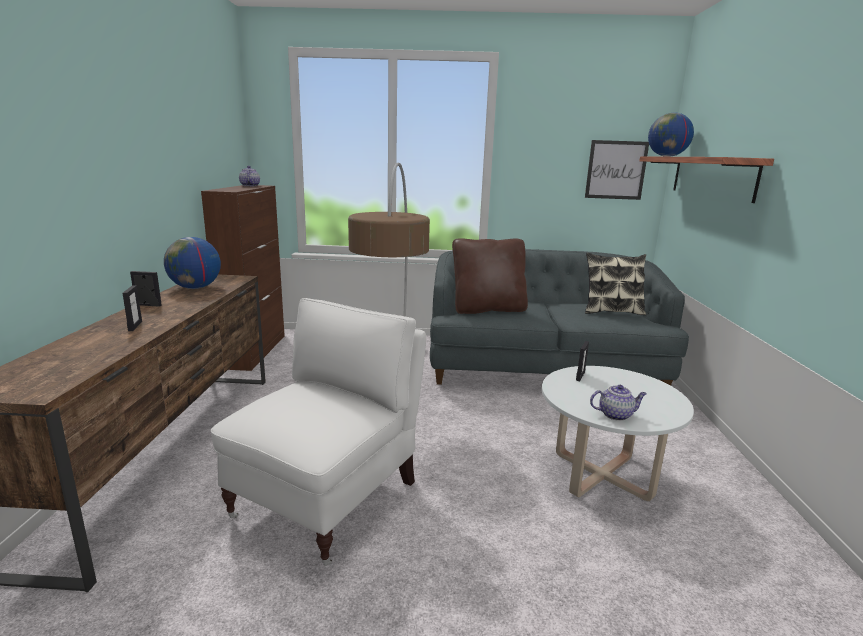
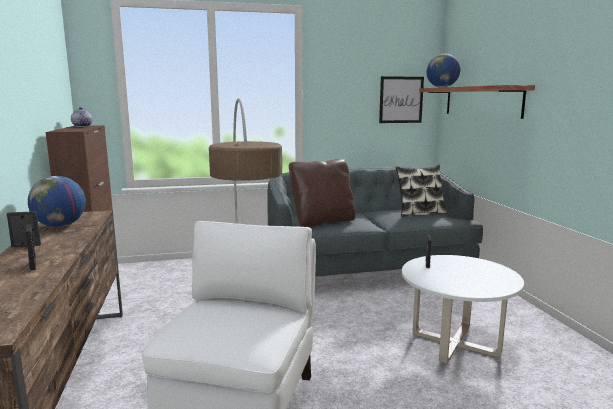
camera: 15 degrees left, 5 degrees down
teapot [590,385,647,421] -> none

